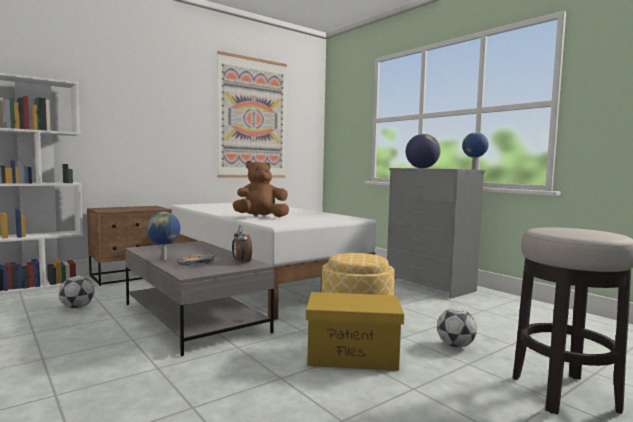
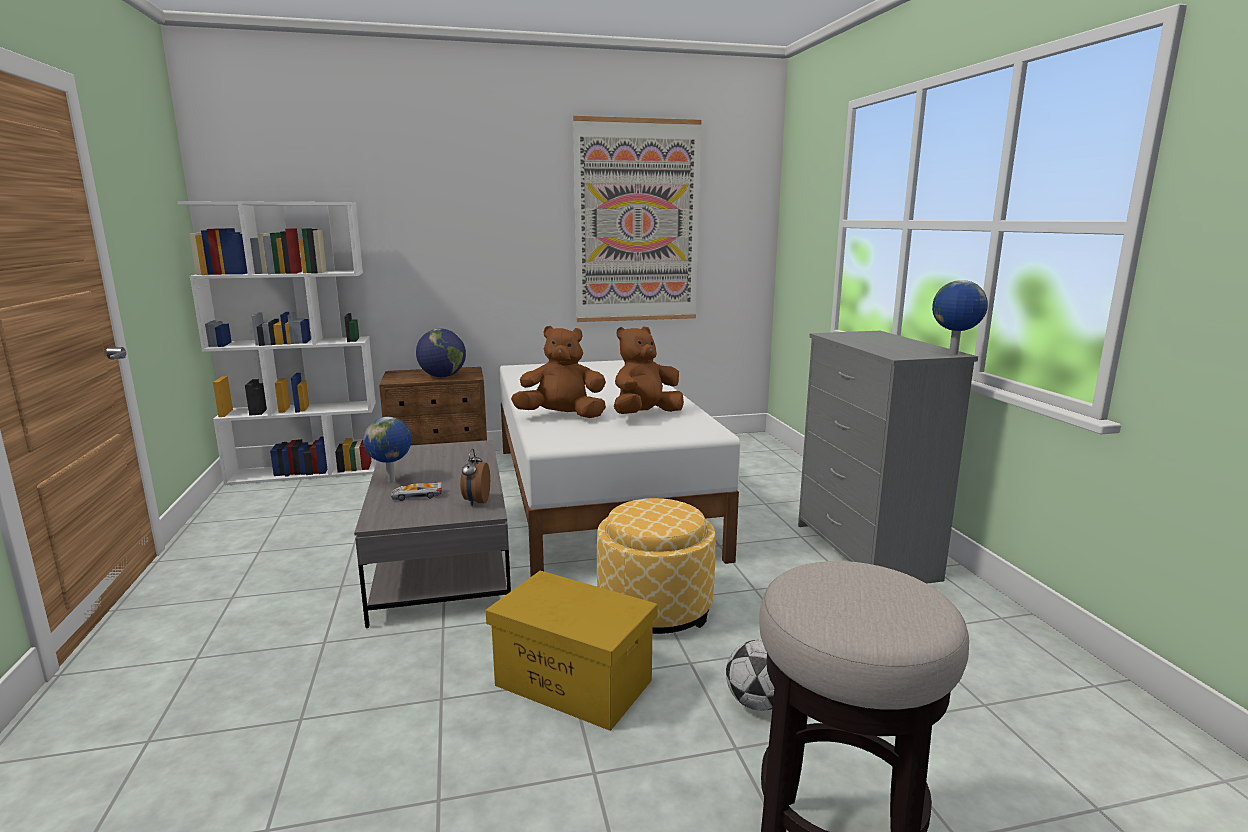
camera: 25 degrees right, 10 degrees up
football [59,276,94,308] -> none
globe [406,134,441,168] -> globe moved to [416,329,466,377]
none -> brown plush toy [614,326,684,414]

